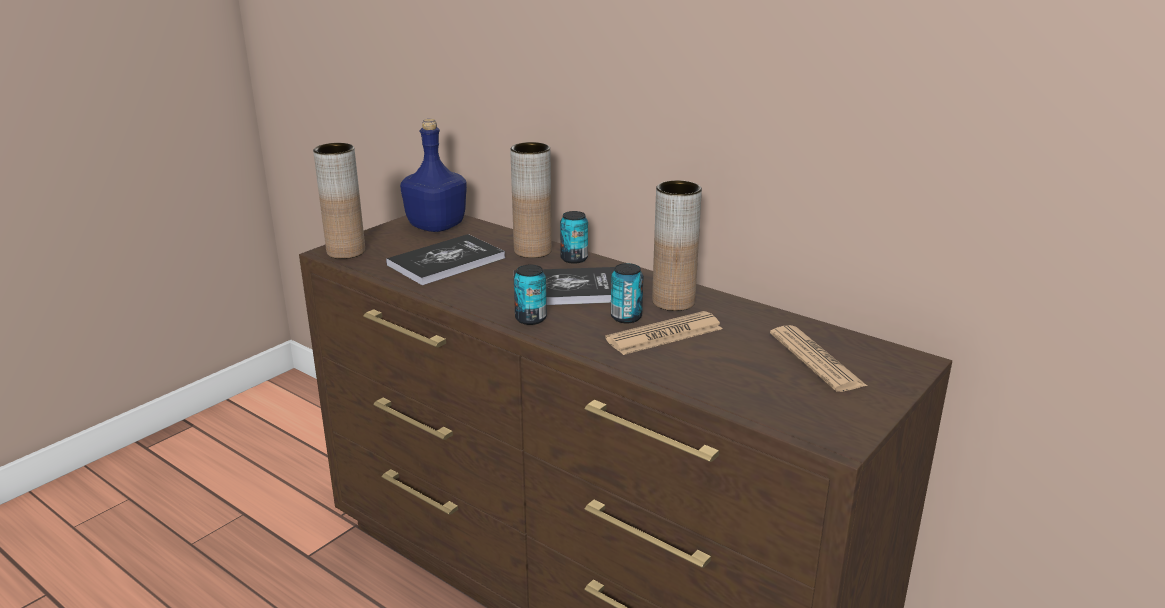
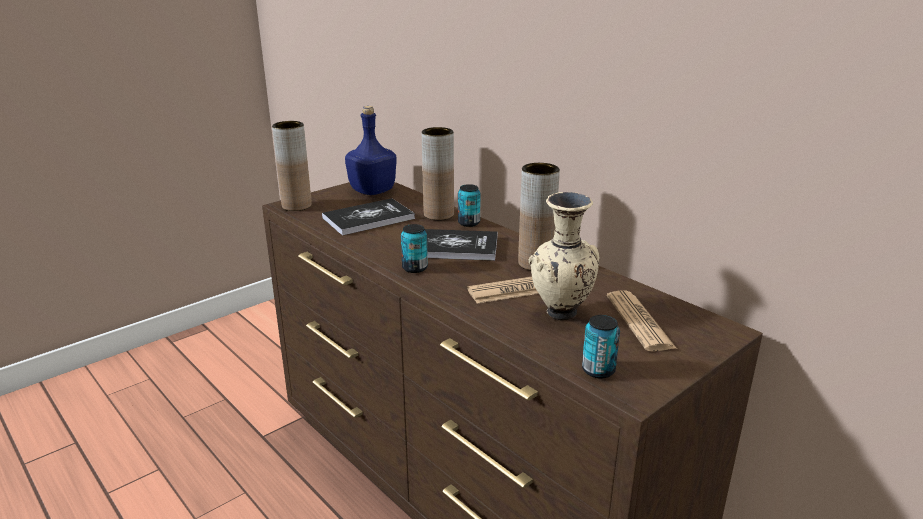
camera: 10 degrees right, 0 degrees up
can [611,263,643,323] -> can moved to [582,315,620,378]
none -> beige vase [529,192,600,321]

